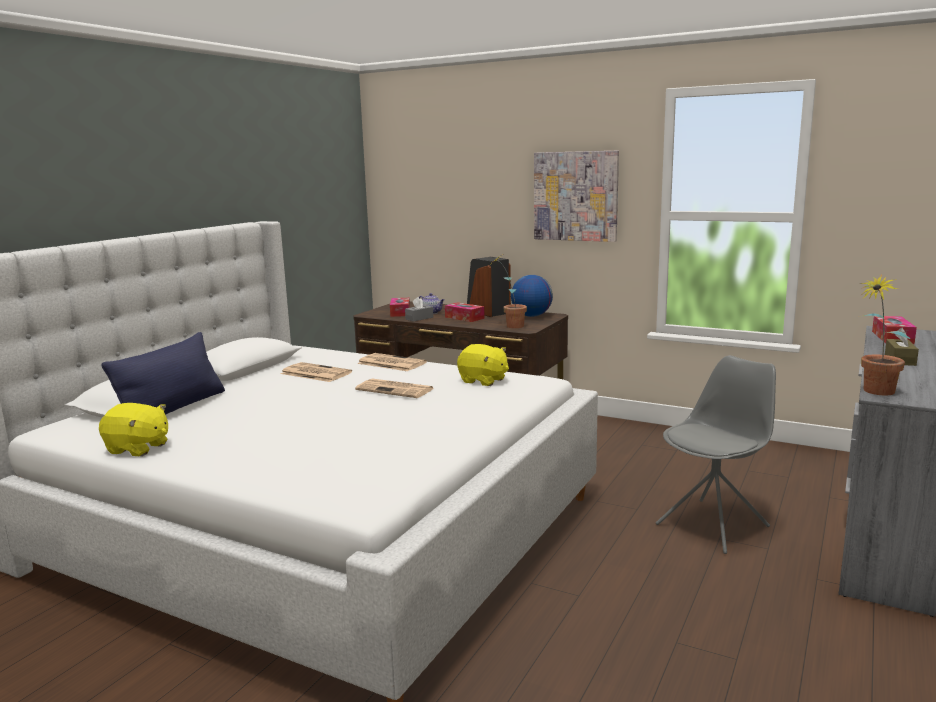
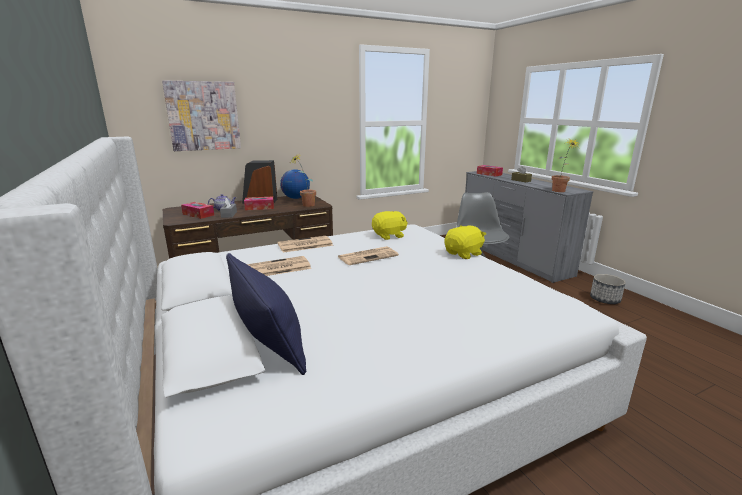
camera: 55 degrees left, 5 degrees up
yellow plush toy [99,403,168,456] -> yellow plush toy moved to [445,225,486,259]
picture [534,151,619,242] -> picture moved to [162,80,241,151]
none -> planter [590,274,626,304]

